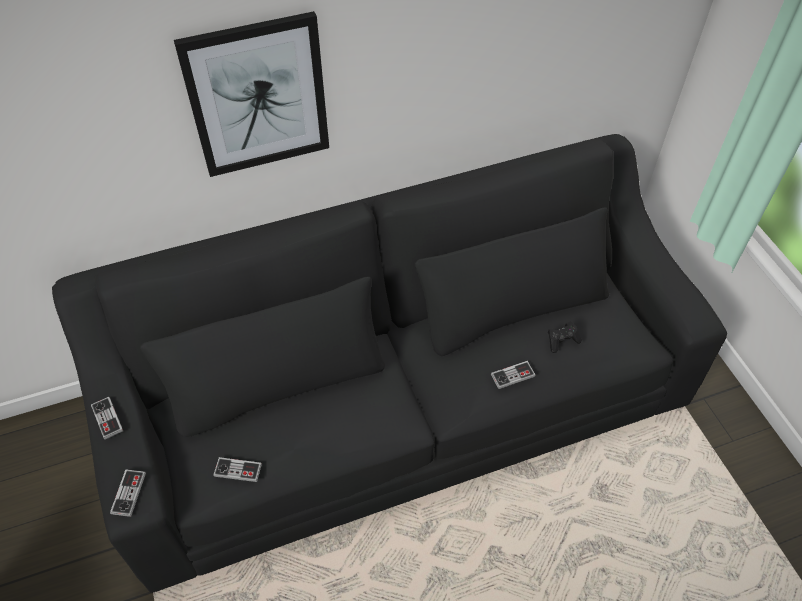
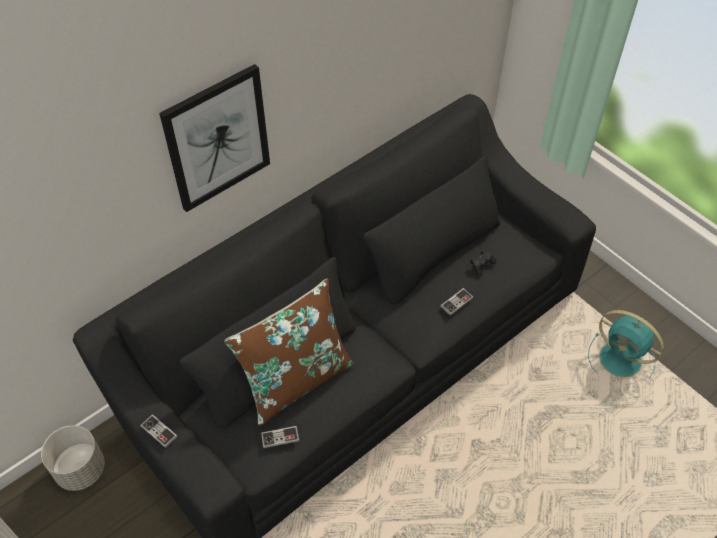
camera: 20 degrees left, 0 degrees up
game controller [110,469,146,517] -> none
none -> grey planter [41,425,105,491]
none -> brown pillow [224,278,354,426]
none -> turquoise fan [588,310,664,378]

